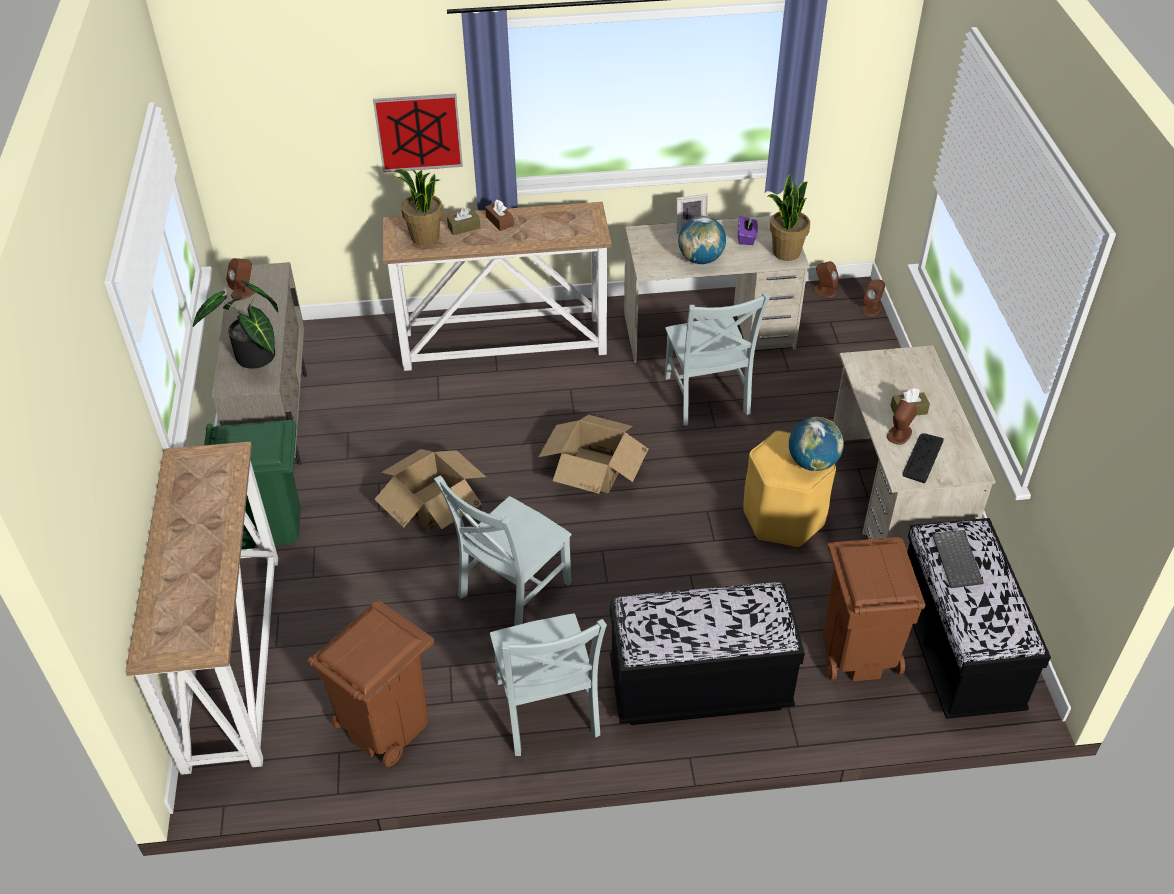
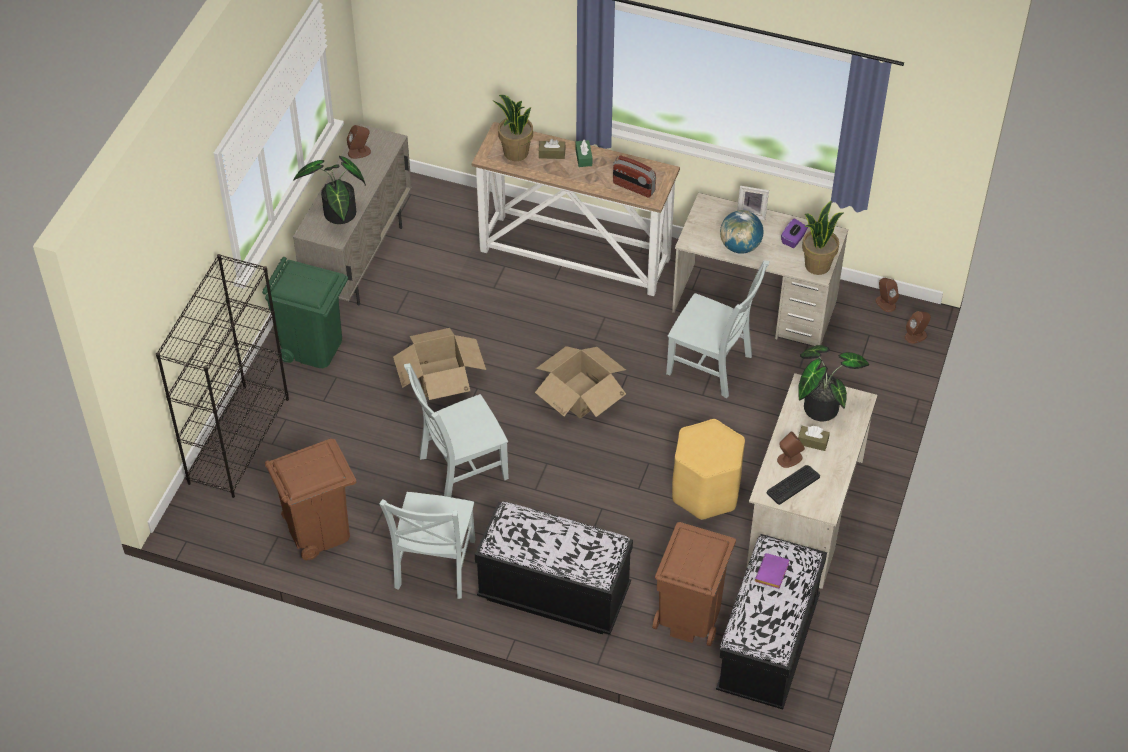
camera: 25 degrees right, 5 degrees up
console table [126,442,278,775] -> black bookcase [156,254,289,498]
picture [373,94,463,172] -> none
brown tissue box [485,200,514,231] -> green tissue box [575,140,592,167]
grey chair [665,293,770,425] -> grey chair turned 75 degrees counterclockwise [666,260,770,398]
globe [789,417,844,471] -> none
keyboard [932,530,984,588] -> purple book [755,553,789,589]
none -> radio [613,155,656,198]
none -> potted plant [798,345,869,421]

